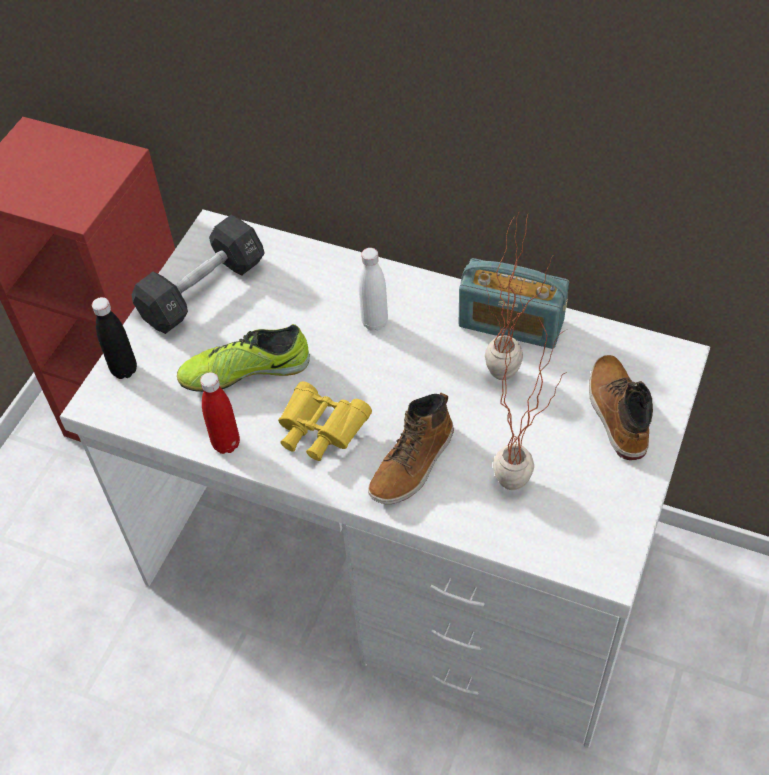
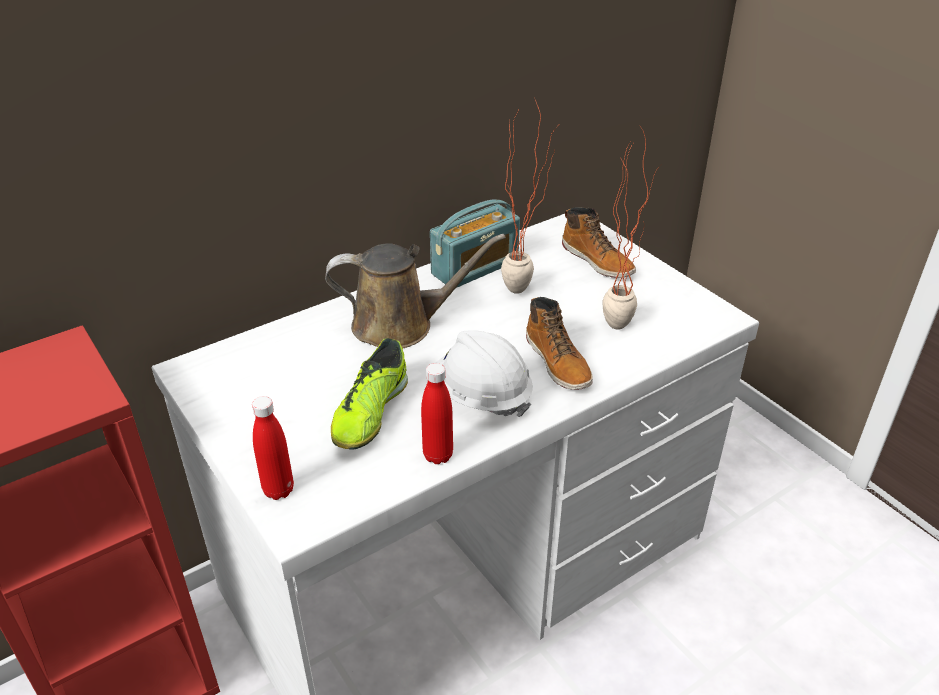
camera: 60 degrees left, 15 degrees down
black bottle [92,297,137,379] -> red bottle [252,396,294,500]
black dumbbell [132,215,265,334] -> none
yellow binoculars [278,381,372,461] -> white hard hat [436,330,533,417]
white bottle [359,248,388,331] -> brown watering can [325,234,506,348]
boot [589,355,653,460] -> boot turned 150 degrees counterclockwise [562,207,636,278]

